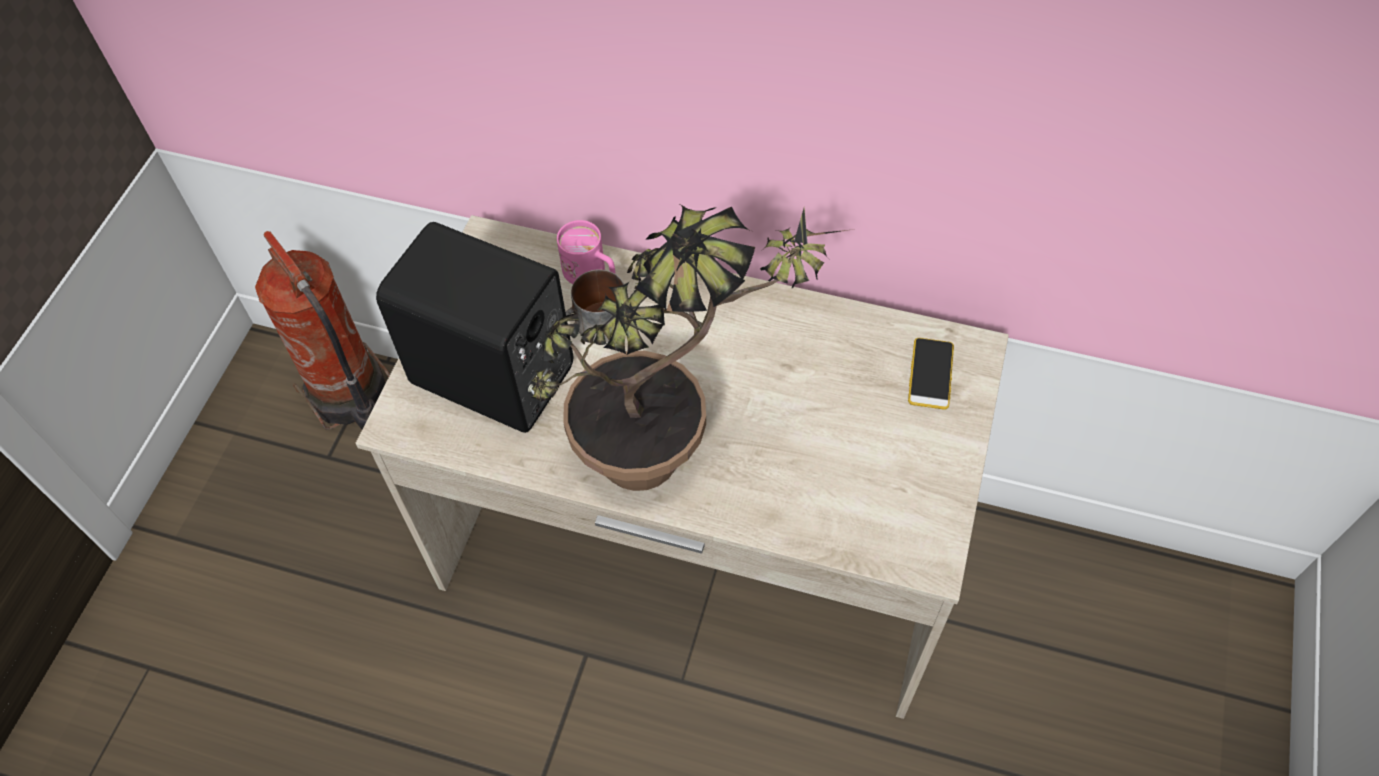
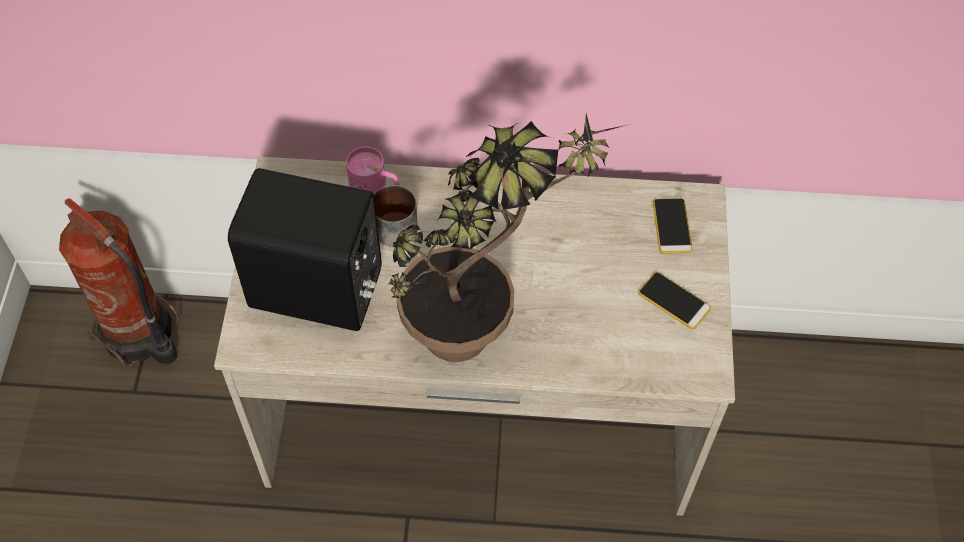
camera: 15 degrees left, 0 degrees up
none -> phone [638,272,711,329]

